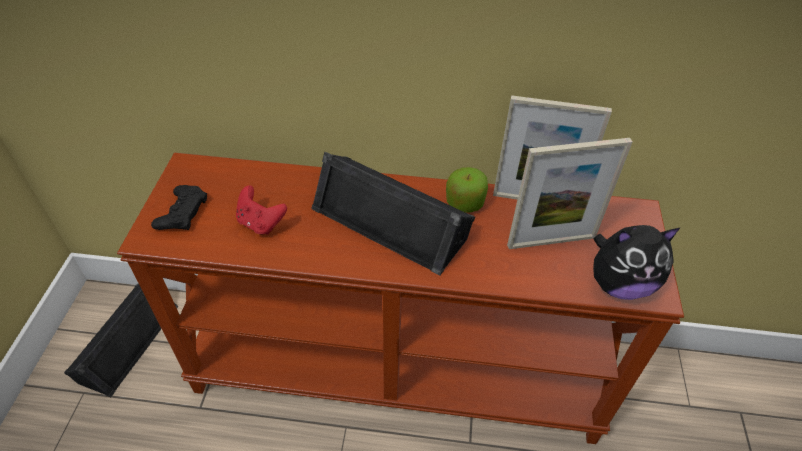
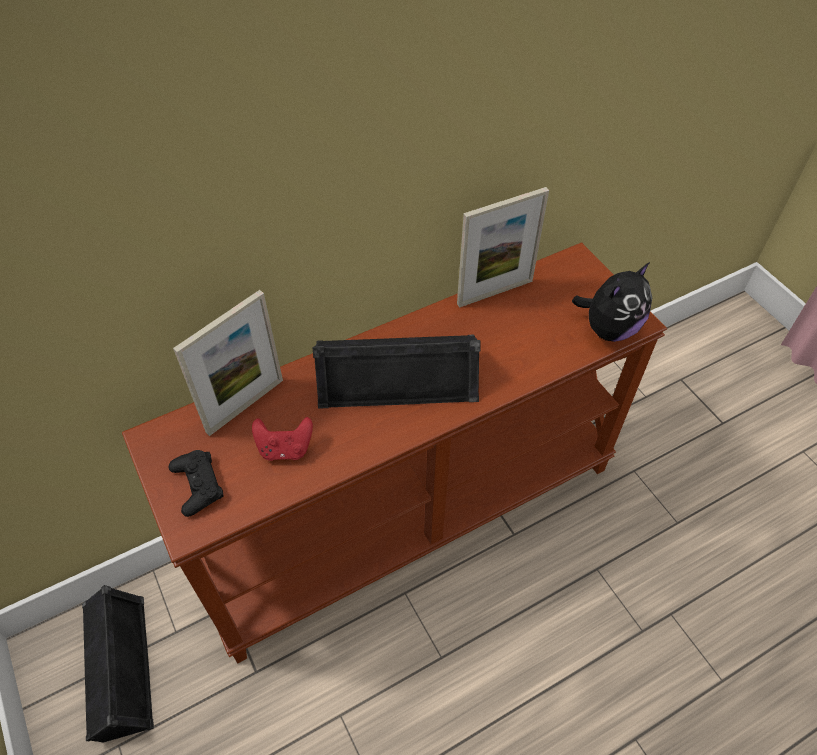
camera: 35 degrees left, 5 degrees up
apple [446,167,488,212] -> none
picture frame [507,138,633,249] -> picture frame moved to [173,290,283,436]

